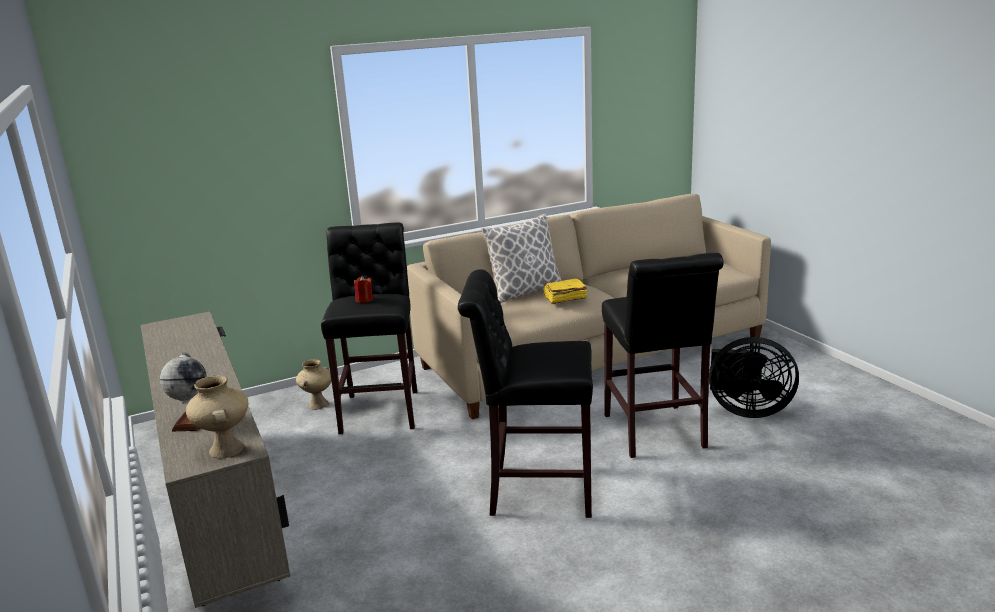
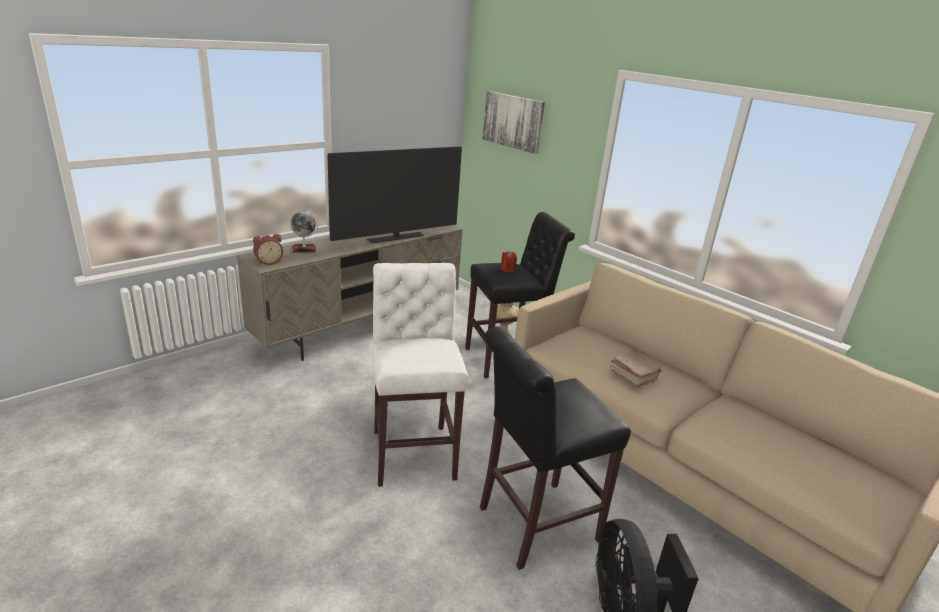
camera: 70 degrees right, 5 degrees up
beige vase [186,375,248,459] -> alarm clock [253,234,283,265]
black stool [458,269,593,518] -> white stool [373,263,468,487]
pillow [481,214,562,303] -> none
yellow book [543,278,587,304] -> brown book [610,352,662,387]
none -> television [327,146,462,243]
none -> picture [482,91,545,154]

